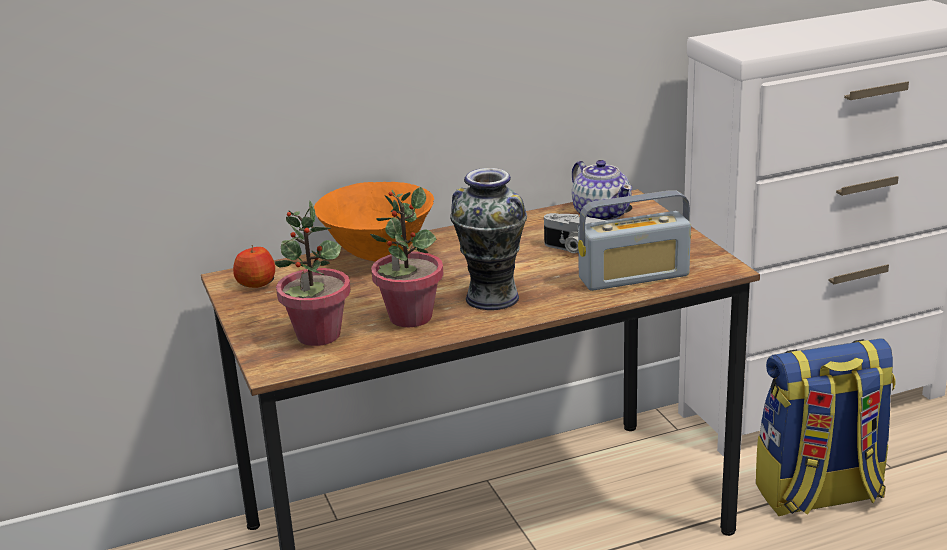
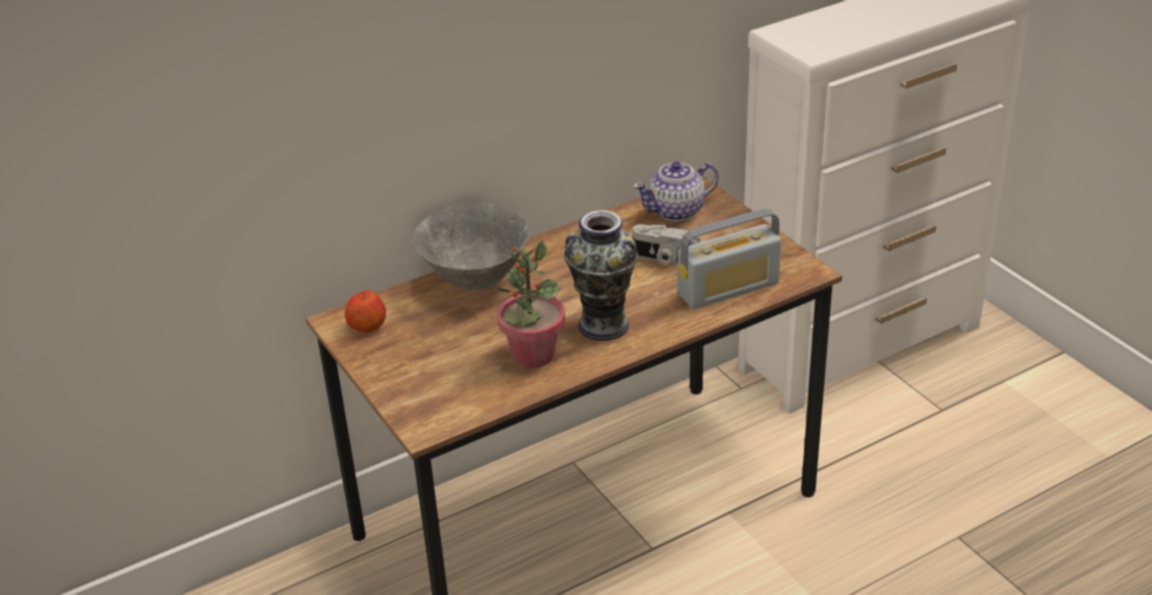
camera: 10 degrees left, 10 degrees up
potted plant [275,200,351,346] -> none
orange bowl [314,182,434,261] -> grey bowl [413,203,530,290]
teapot [572,160,632,221] -> teapot turned 105 degrees clockwise [633,161,718,221]
backpack [756,338,896,516] -> none

